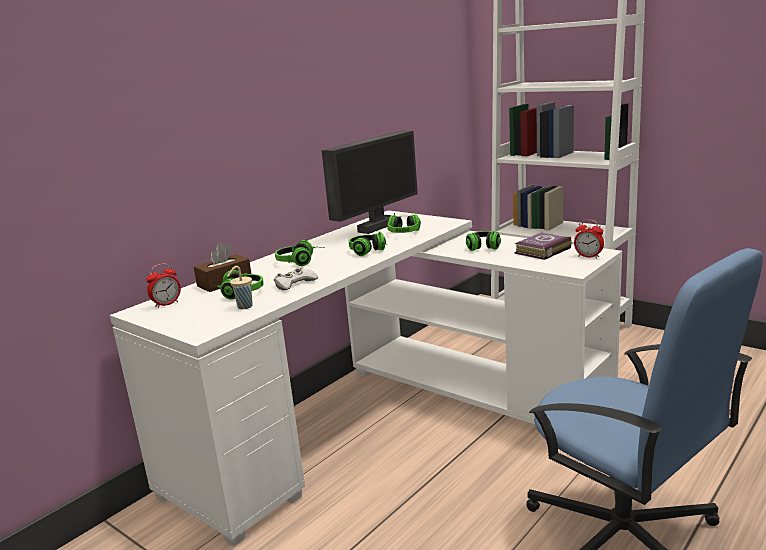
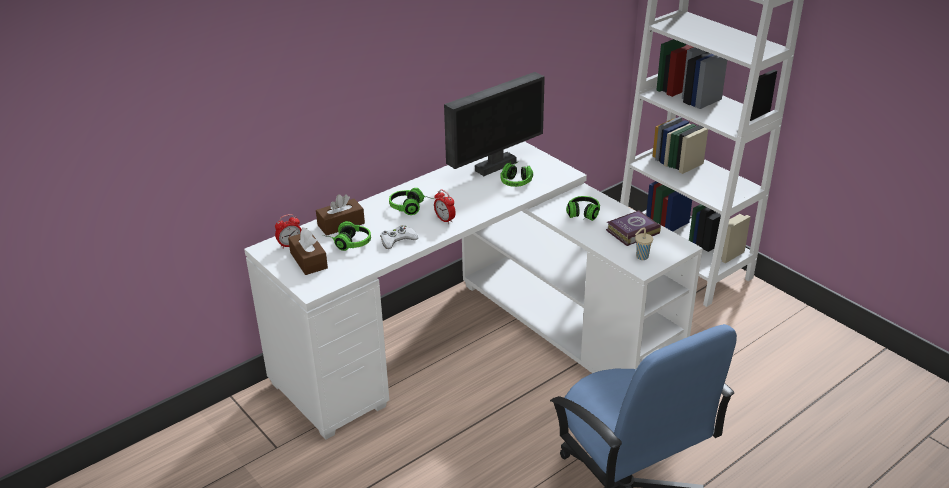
camera: 10 degrees right, 15 degrees up
beige cup [227,266,253,309] -> beige cup moved to [635,227,653,260]
headphones [349,231,387,256] -> none
alarm clock [574,219,604,259] -> alarm clock moved to [434,189,456,224]
none -> brown tissue box [288,227,328,275]

